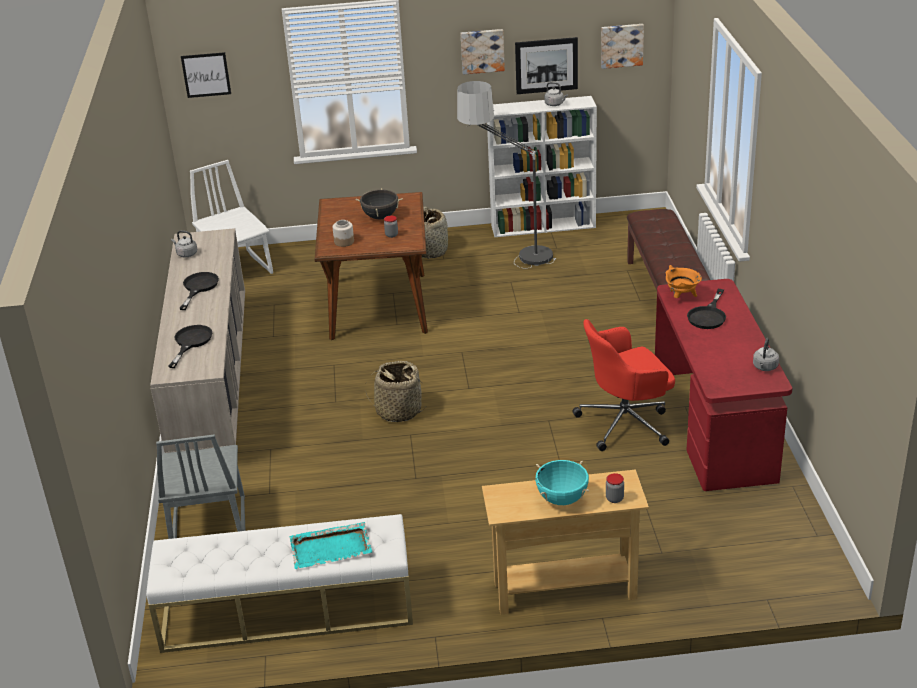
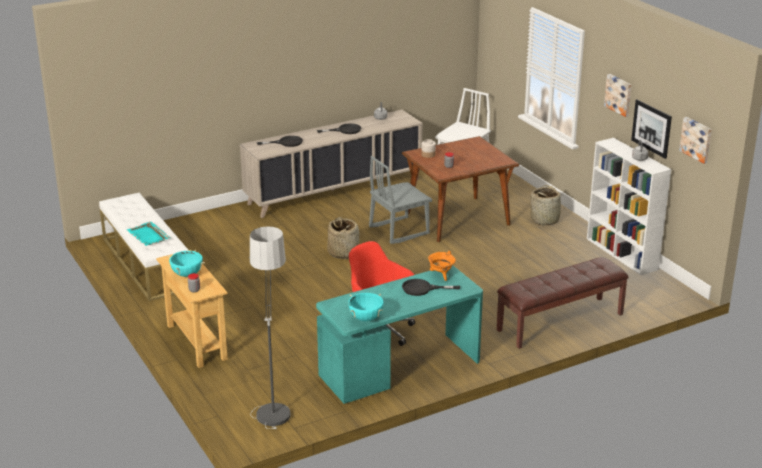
camera: 65 degrees right, 5 degrees down
grey chair [156,435,246,539] -> grey chair moved to [369,156,432,244]
picture [181,52,231,98] -> none
black cooking pot [355,188,403,219] -> none
floor lamp [457,81,556,269] -> floor lamp moved to [249,226,290,429]
red desk [655,279,793,491] -> turquoise desk [316,265,483,404]
grey kettle [753,338,779,371] -> turquoise cooking pot [348,293,384,321]

